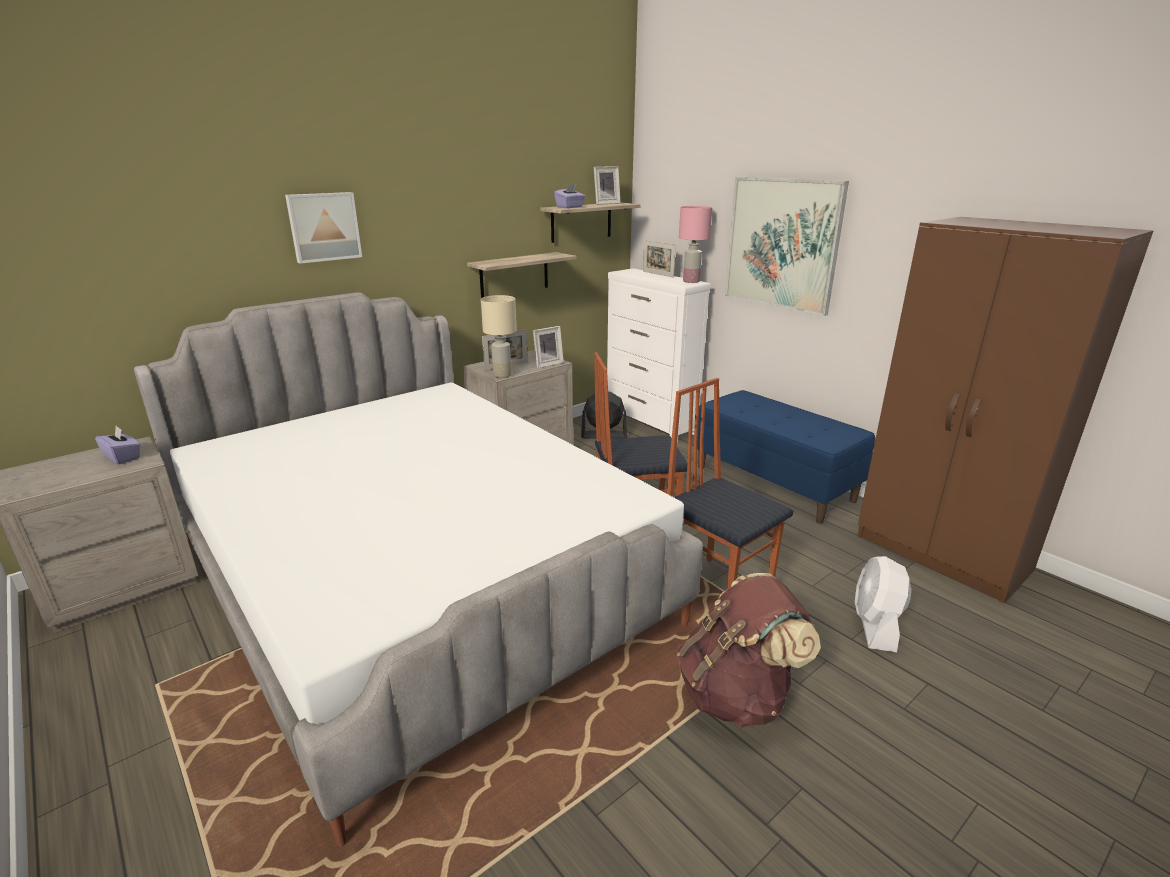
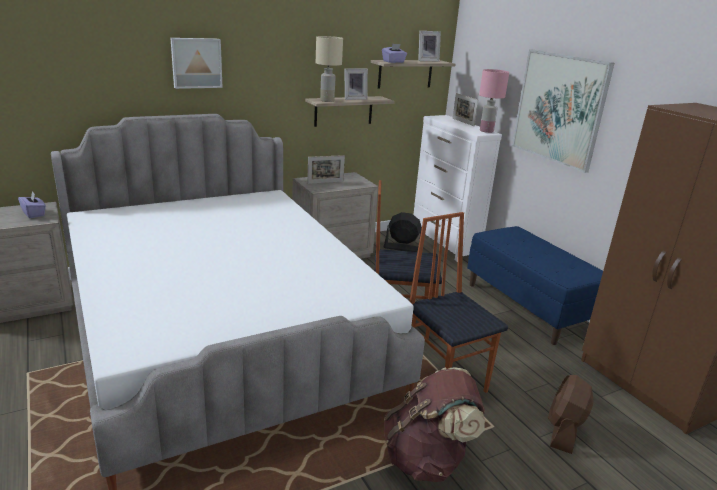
camera: 10 degrees right, 0 degrees up
beige table lamp [481,295,517,378] -> beige table lamp moved to [316,36,343,102]
picture frame [533,326,564,368] -> picture frame moved to [345,68,368,100]
white fan [855,556,911,652] -> brown fan [548,375,594,454]

